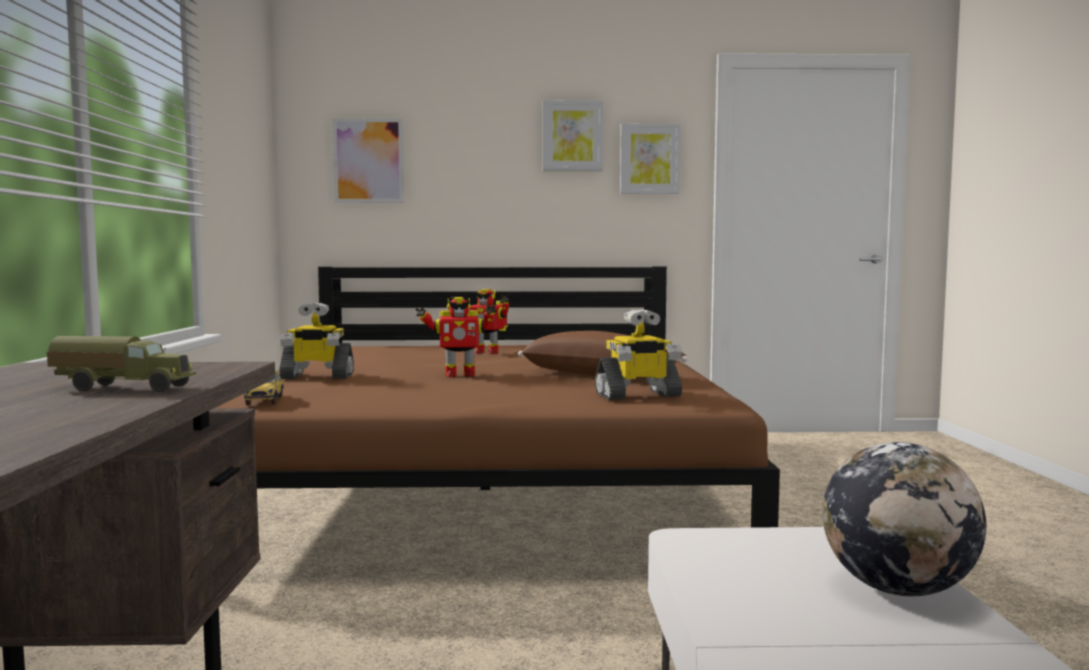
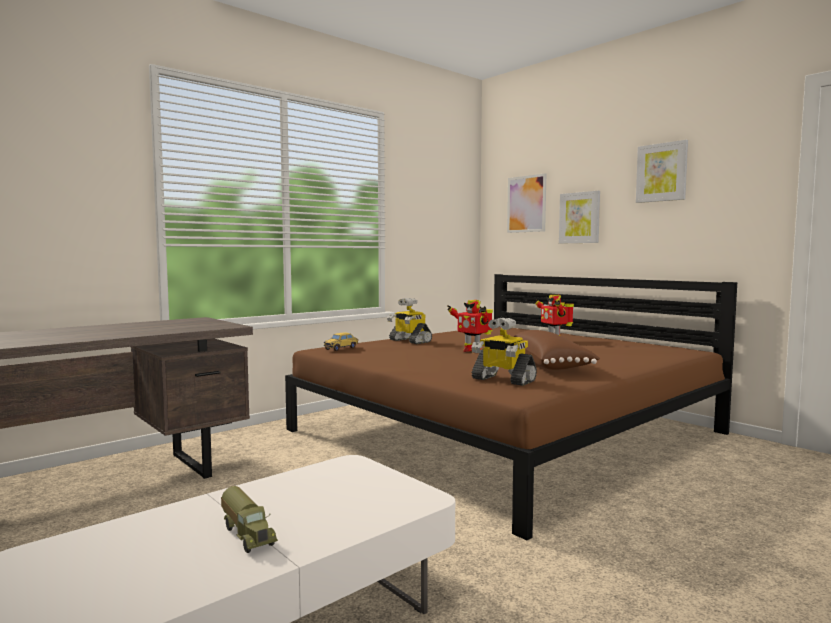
camera: 50 degrees right, 0 degrees up
toy truck [47,336,196,392] -> toy truck moved to [221,486,278,553]
picture [620,124,681,194] -> picture moved to [559,191,600,243]
globe [822,442,986,596] -> none

